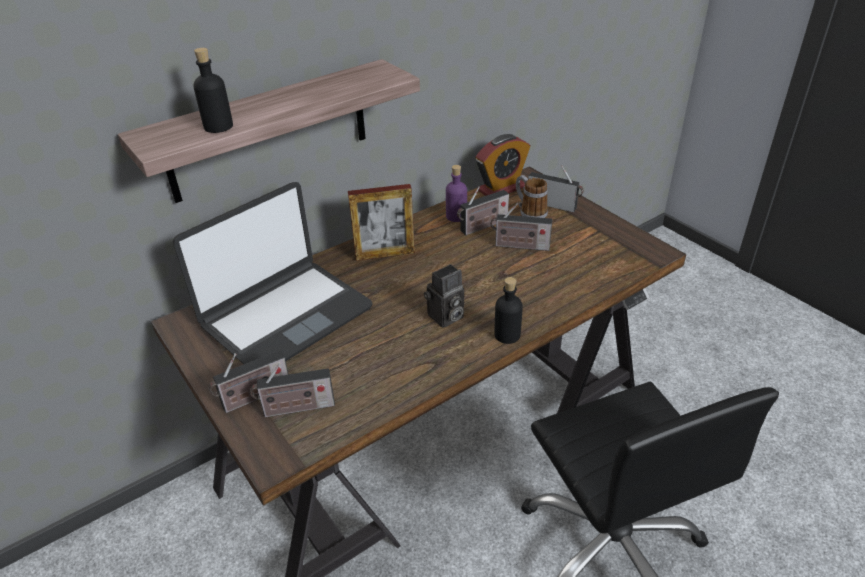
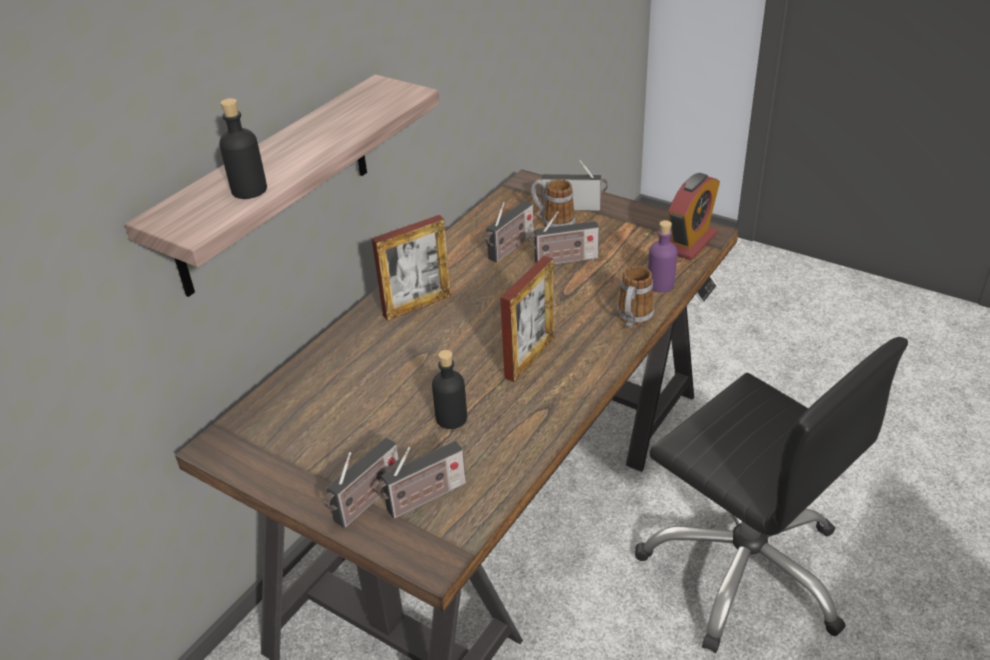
camera: 20 degrees left, 0 degrees up
laptop [173,182,373,364] -> none
camera [424,264,464,328] -> picture frame [500,256,554,382]
purple bottle [446,165,467,222] -> purple bottle moved to [648,220,677,293]
alarm clock [476,134,530,196] -> alarm clock moved to [668,173,720,260]
black bottle [494,277,523,344] -> black bottle moved to [432,350,467,429]
none -> mug [617,266,654,327]

